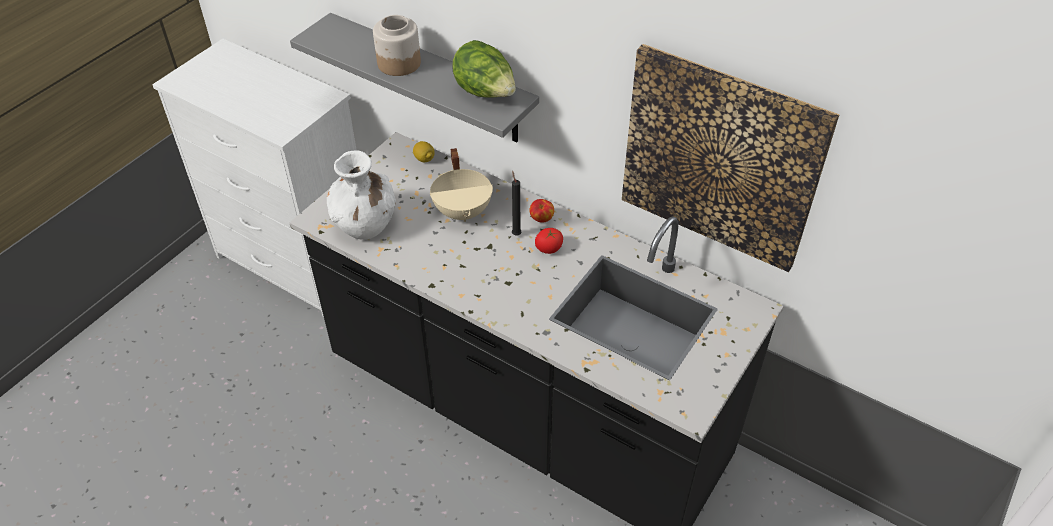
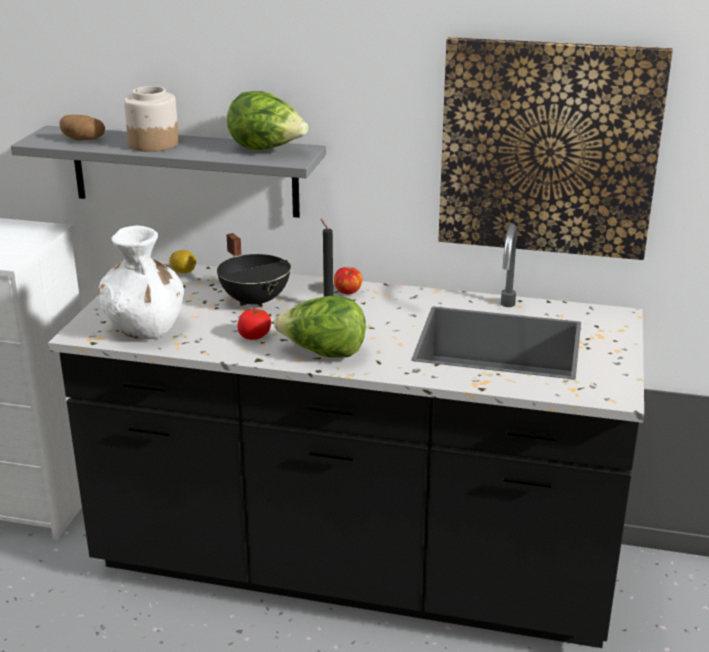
camera: 20 degrees left, 20 degrees down
beige cooking pot [430,148,493,222] -> black cooking pot [217,233,291,308]
tomato [535,228,563,254] -> tomato moved to [237,309,271,340]
none -> potato [60,115,105,141]
none -> lettuce [274,295,366,358]

